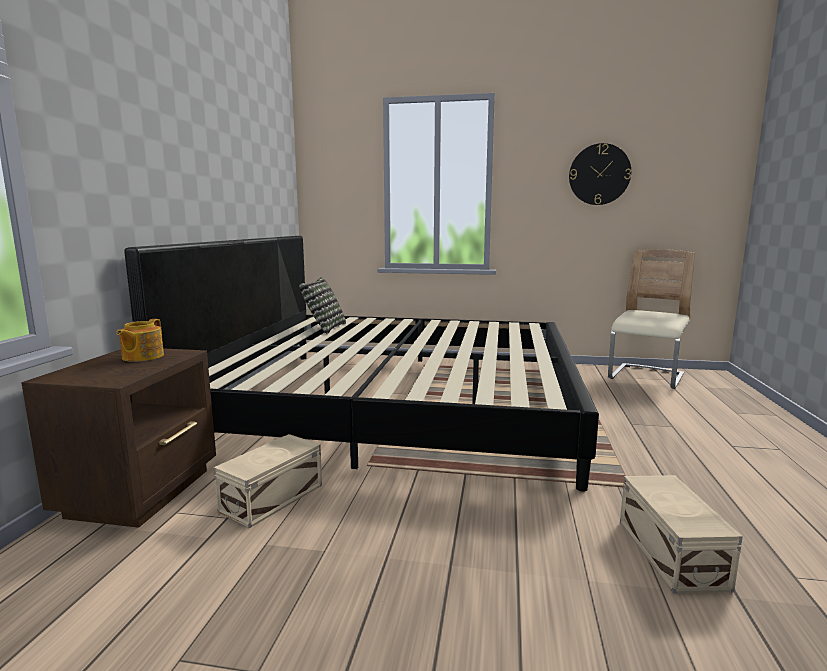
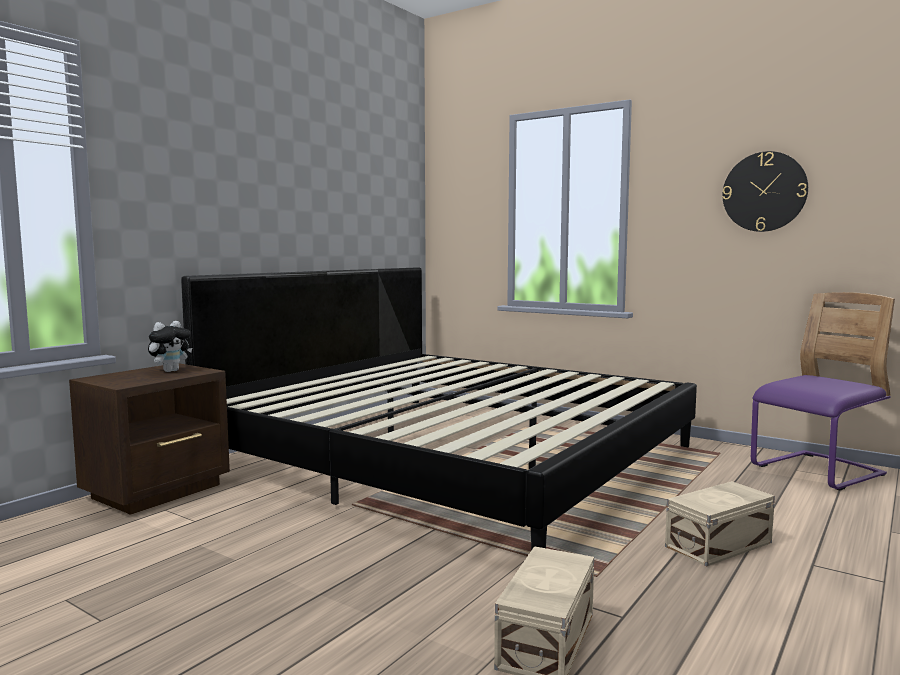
camera: 25 degrees right, 5 degrees down
teapot [116,319,164,362] -> plush toy [148,321,192,372]
beige storage box [214,434,322,528] -> beige storage box moved to [665,481,775,566]
pillow [299,277,346,334] -> none
beige chair [608,249,695,389] -> purple chair [751,292,895,491]

